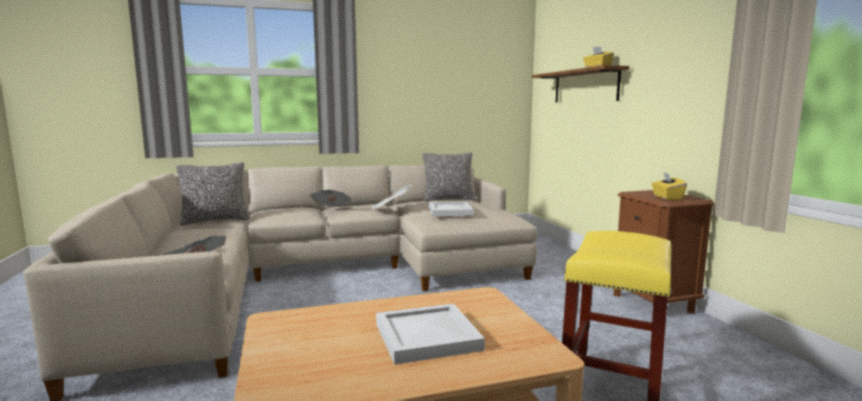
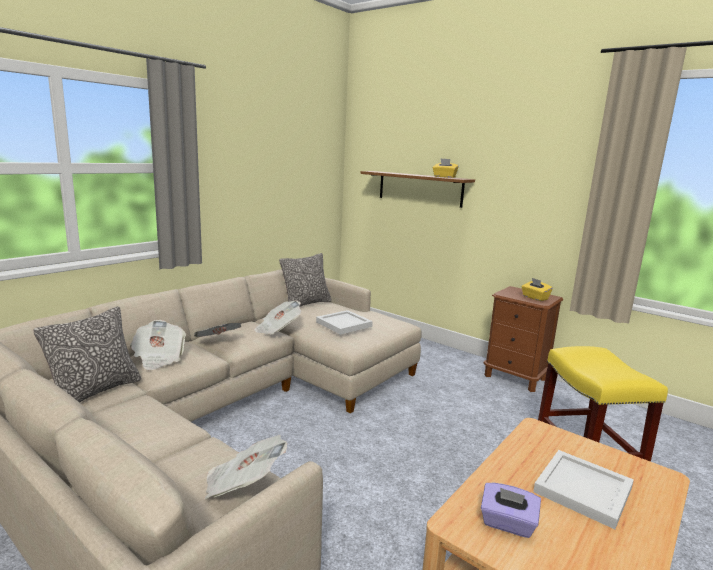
camera: 35 degrees left, 5 degrees up
none -> newspaper [130,320,186,370]
none -> purple tissue box [481,483,541,538]

